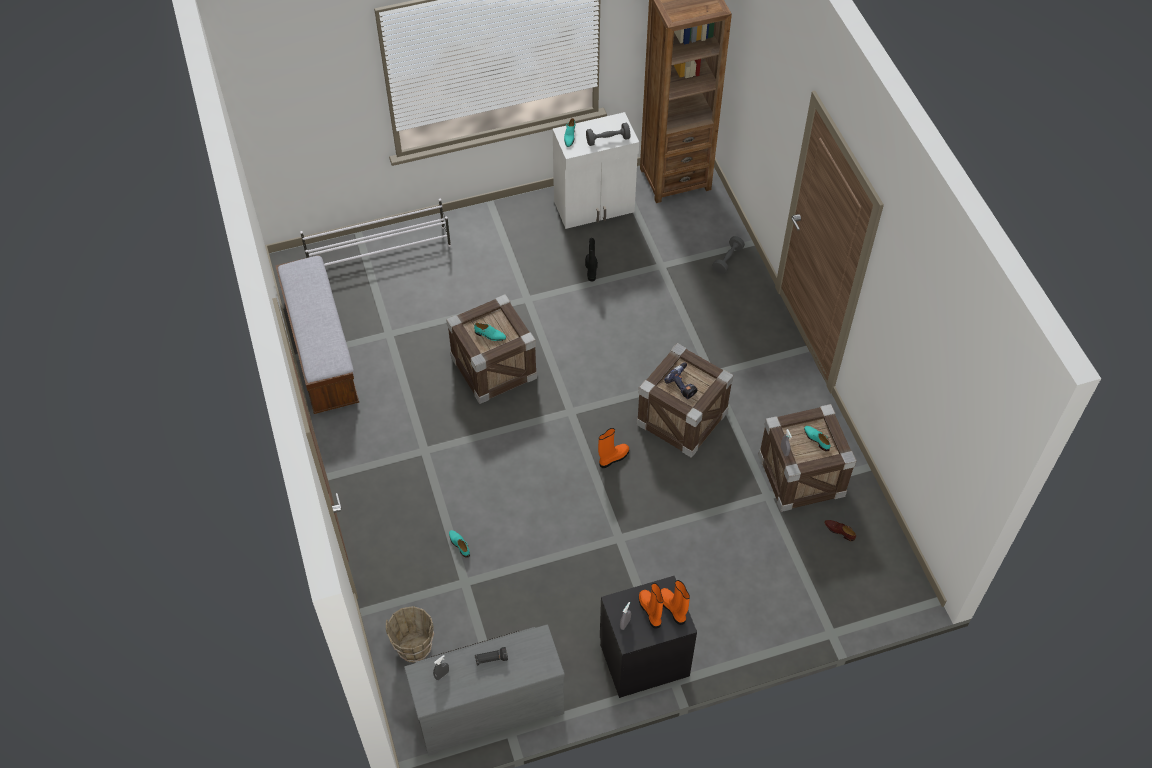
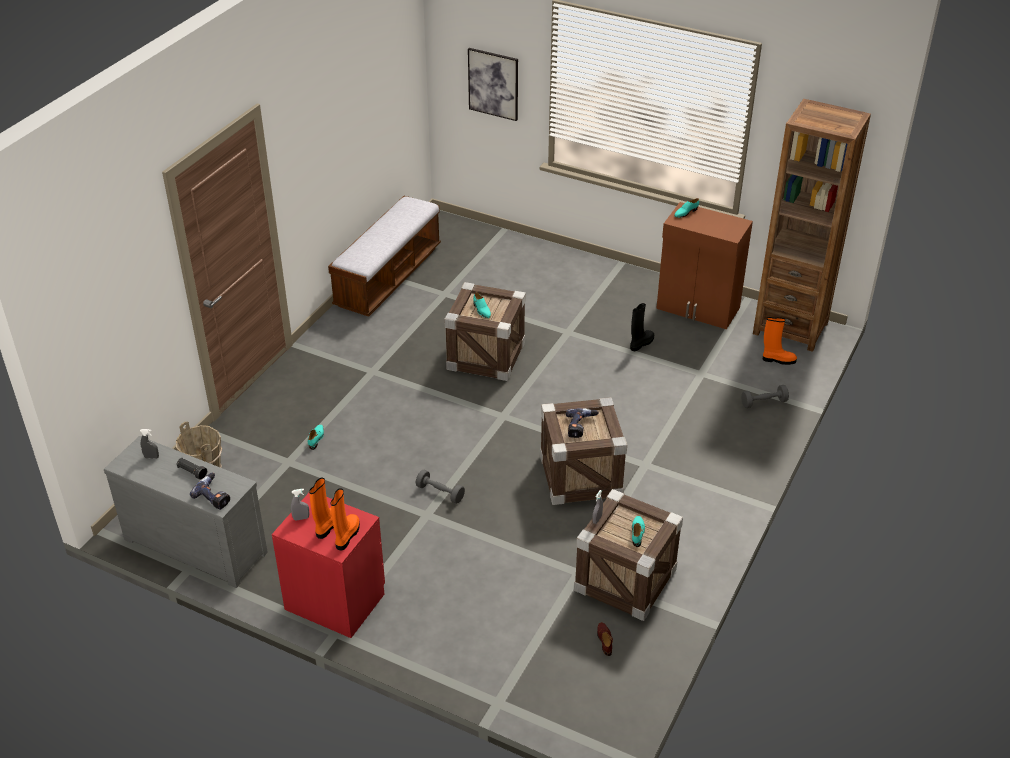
camera: 45 degrees right, 15 degrees down
white shoe rack [300,199,451,266] -> none
white cabinet [553,112,639,229] -> brown cabinet [656,202,753,329]
grey dumbbell [586,123,630,146] -> grey dumbbell moved to [416,470,465,504]
orange boot [598,428,629,468] -> orange boot moved to [763,317,797,365]
black nightstand [600,576,697,698] -> red nightstand [272,493,385,638]
none -> power drill [190,473,230,510]
none -> picture [468,48,518,121]

